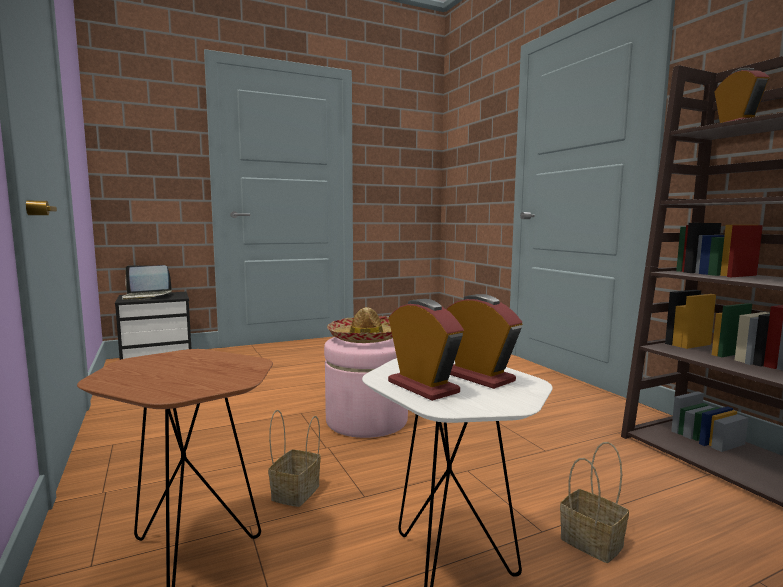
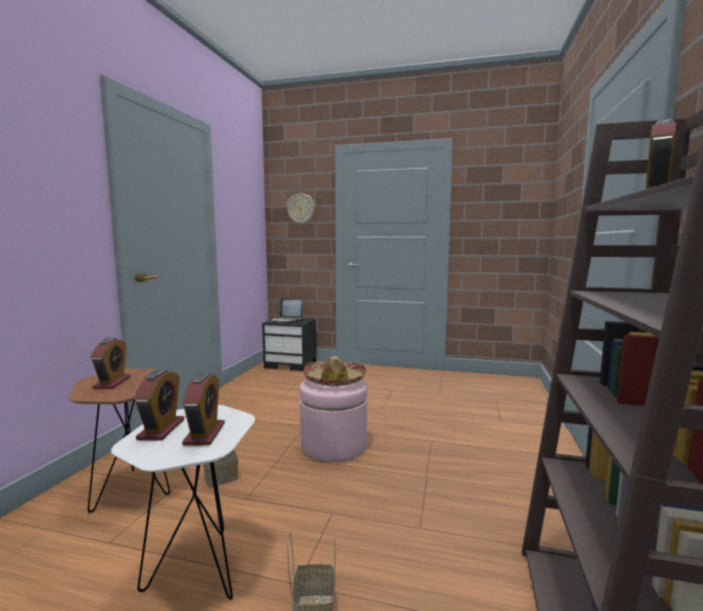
camera: 40 degrees right, 0 degrees up
none -> alarm clock [91,338,131,389]
none -> wall clock [286,193,315,224]

